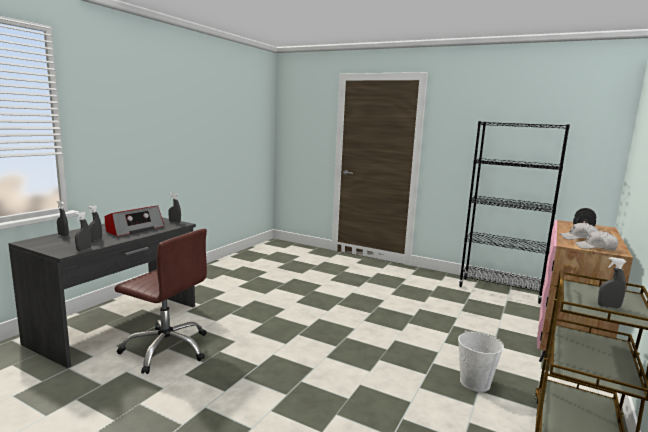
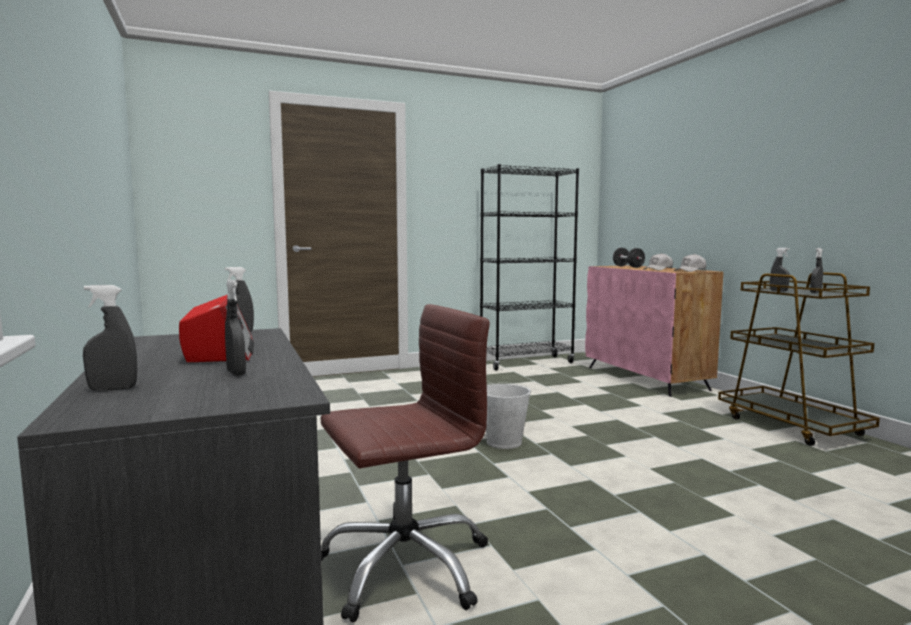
camera: 50 degrees left, 5 degrees down
grey spray bottle [75,212,91,251] -> grey spray bottle moved to [770,248,790,292]
white bucket [458,330,504,392] -> white bucket moved to [486,383,531,449]

